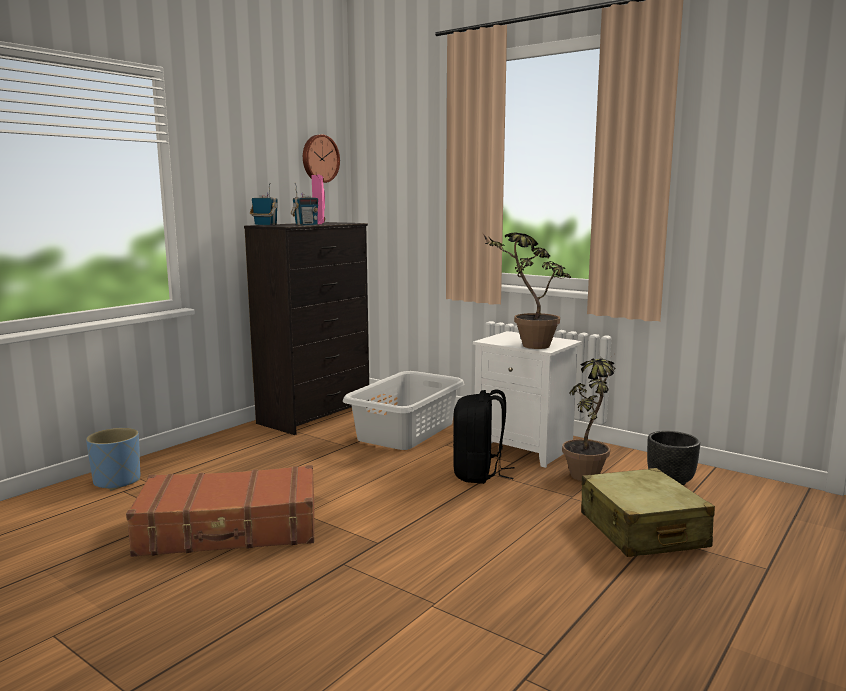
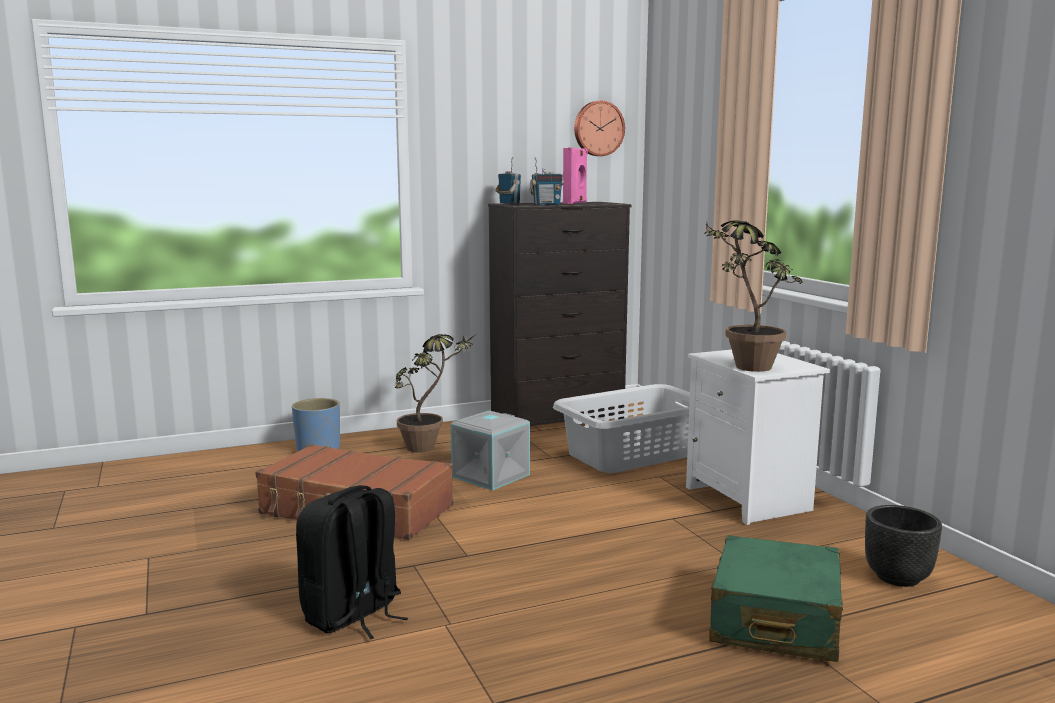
camera: 30 degrees right, 0 degrees up
black backpack [453,389,515,484] -> black backpack moved to [296,485,408,639]
potted plant [562,358,616,481] -> potted plant moved to [394,333,478,453]
beige suitcase [581,468,715,557] -> green suitcase [709,535,843,662]
none -> grey storage box [451,410,530,491]

